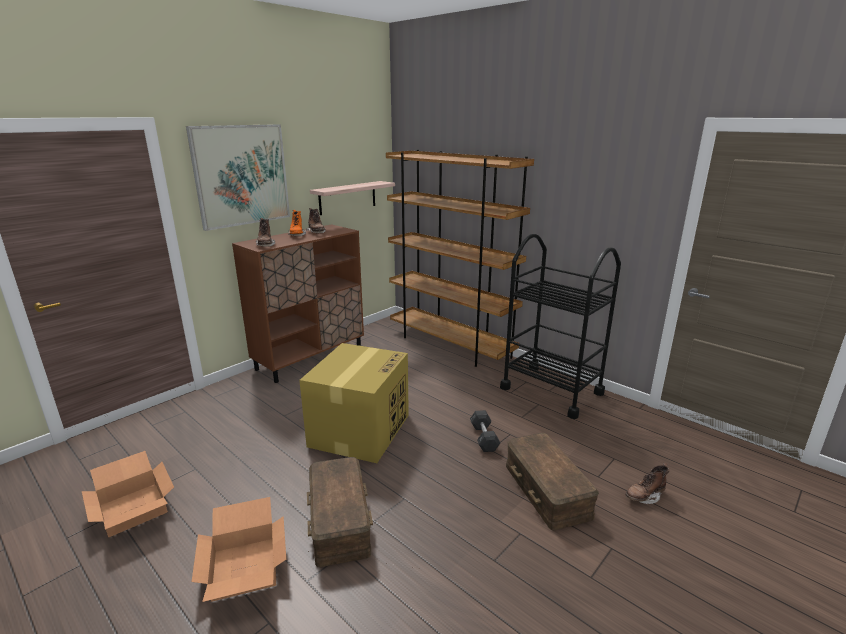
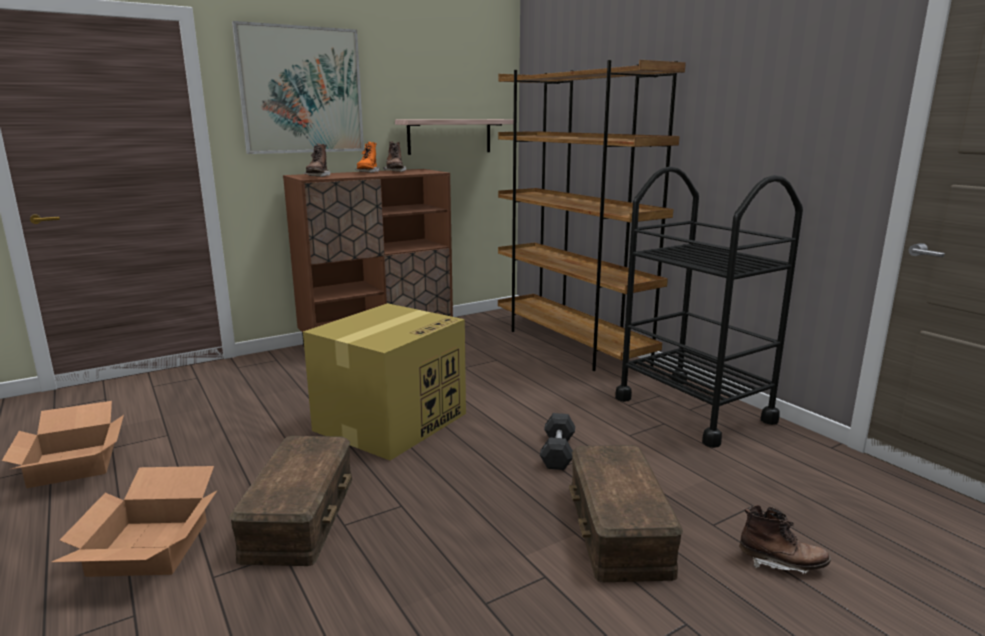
camera: 15 degrees right, 5 degrees down
brown boot [625,463,669,504] -> brown boot turned 150 degrees counterclockwise [739,505,831,574]

